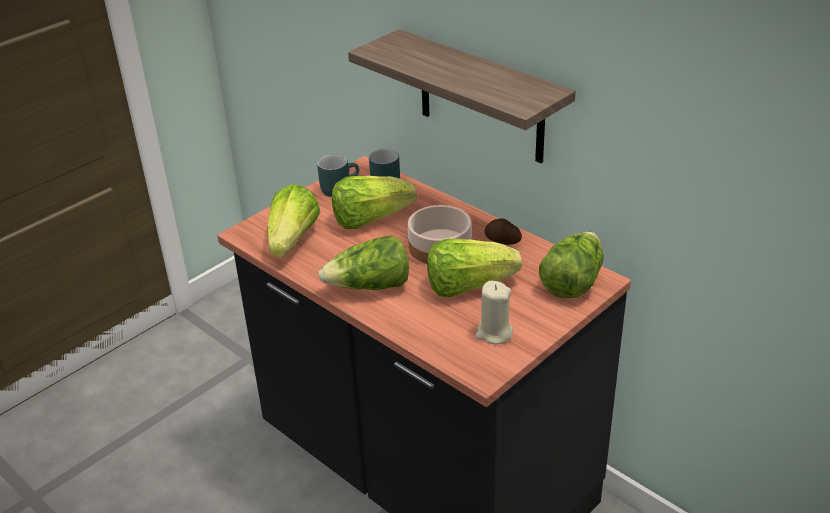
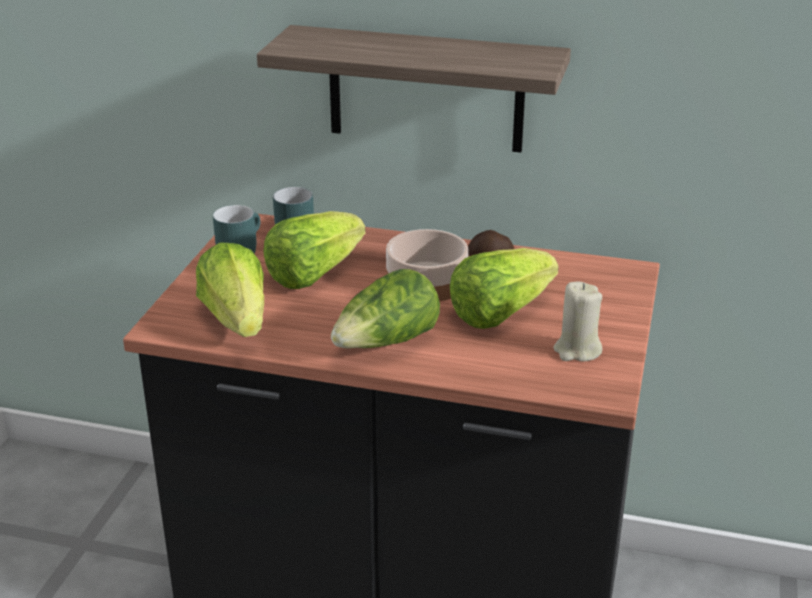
camera: 30 degrees left, 5 degrees down
lettuce [539,232,603,298] -> none

